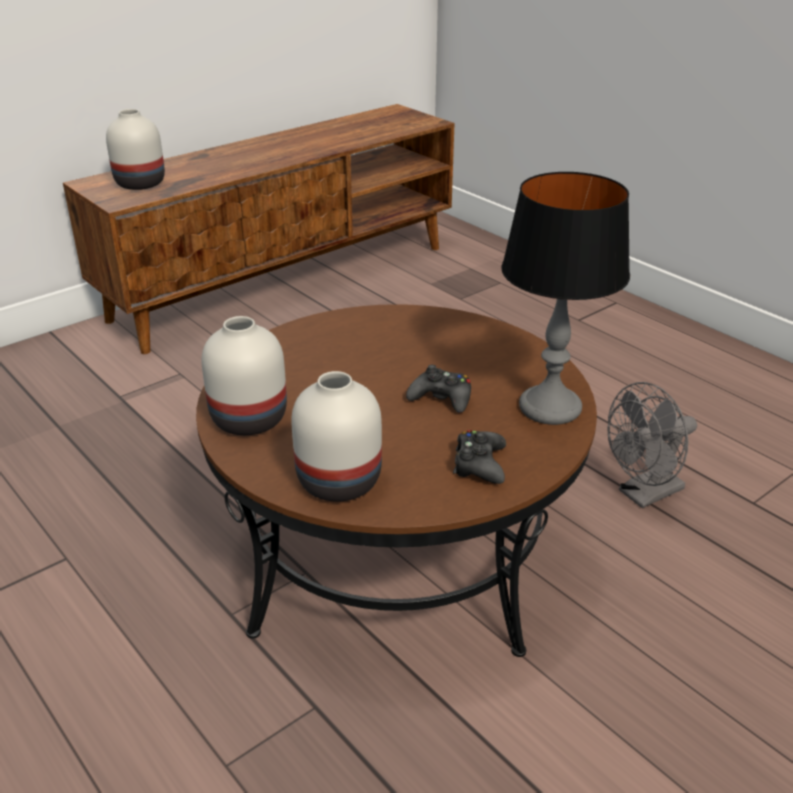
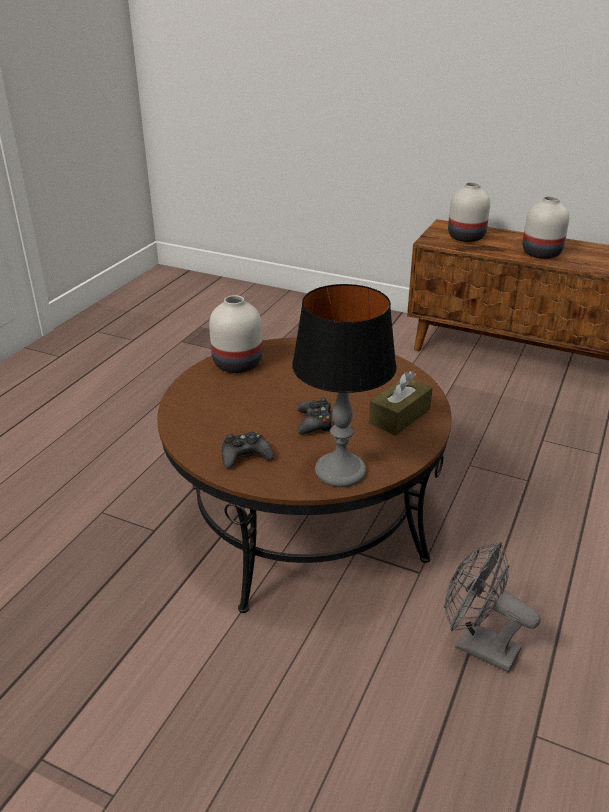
camera: 65 degrees right, 0 degrees up
white vase [291,371,382,502] -> white vase moved to [523,196,569,259]
none -> brown tissue box [369,371,433,436]

